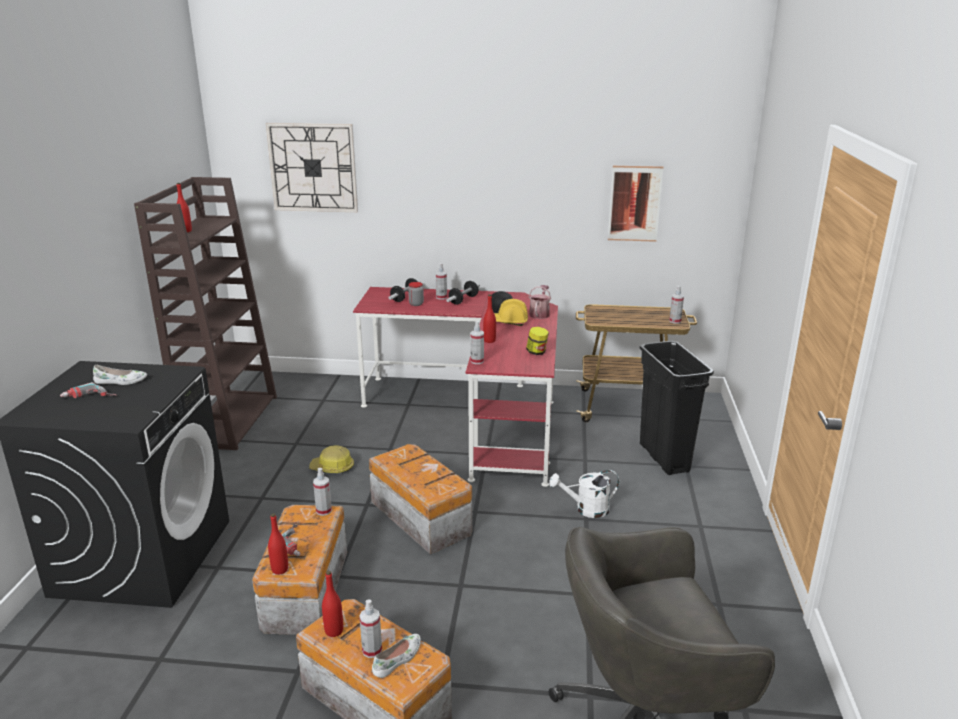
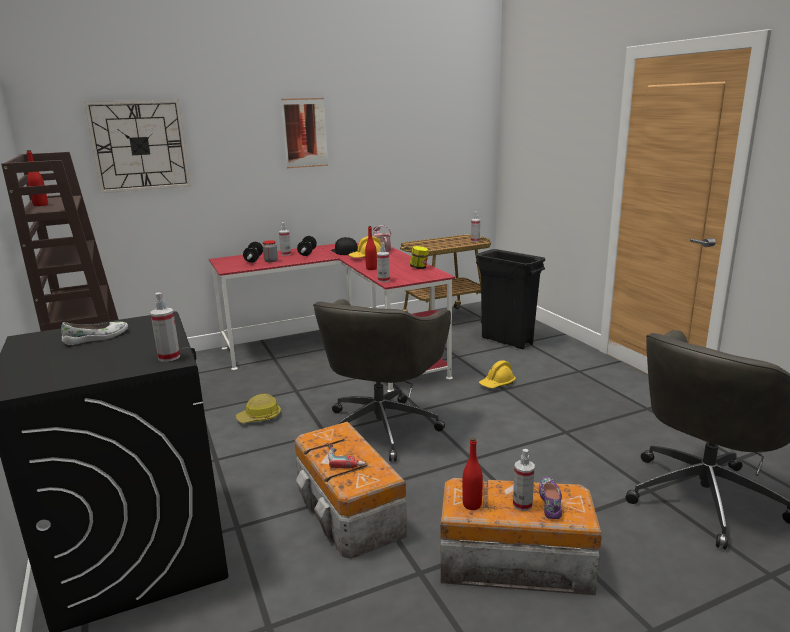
camera: 30 degrees left, 5 degrees down
power drill [60,382,117,398] -> none
red bottle [268,513,288,575] -> none
spray bottle [313,468,332,516] -> spray bottle moved to [150,293,180,362]
storage box [369,444,472,554] -> grey office chair [313,299,451,461]
white shoe [372,634,421,678] -> purple shoe [539,477,562,519]
white watering can [549,470,619,518] -> yellow hard hat [479,360,516,388]
picture [608,166,664,242] -> picture moved to [281,98,328,168]

